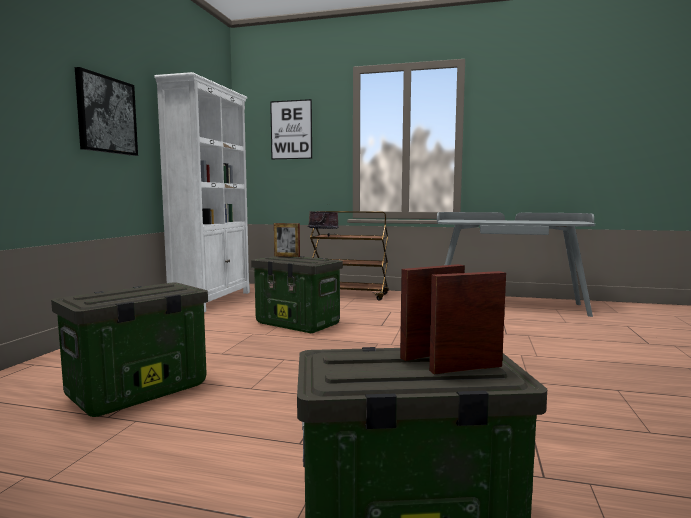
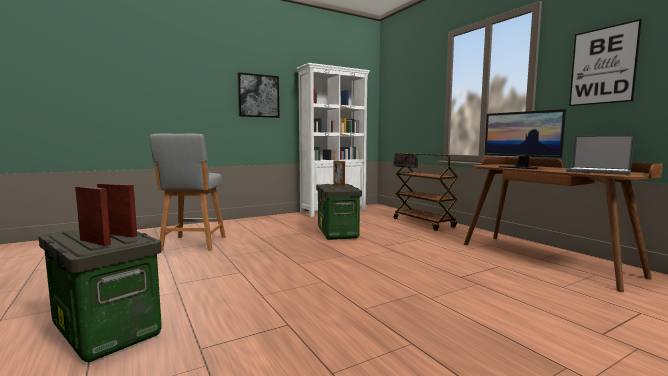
camera: 45 degrees right, 0 degrees up
storage box [51,283,208,417] -> grey stool [150,134,226,251]
picture [270,99,312,160] -> picture moved to [569,19,642,106]
grey desk [437,212,595,317] -> brown desk [464,157,663,292]
none -> monitor [484,109,566,169]
none -> laptop [566,135,635,175]

